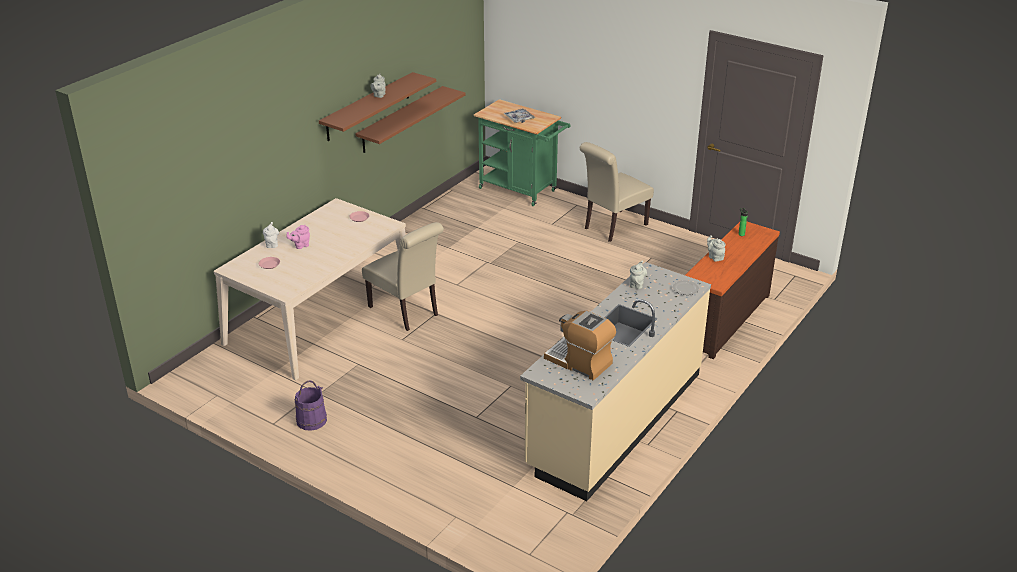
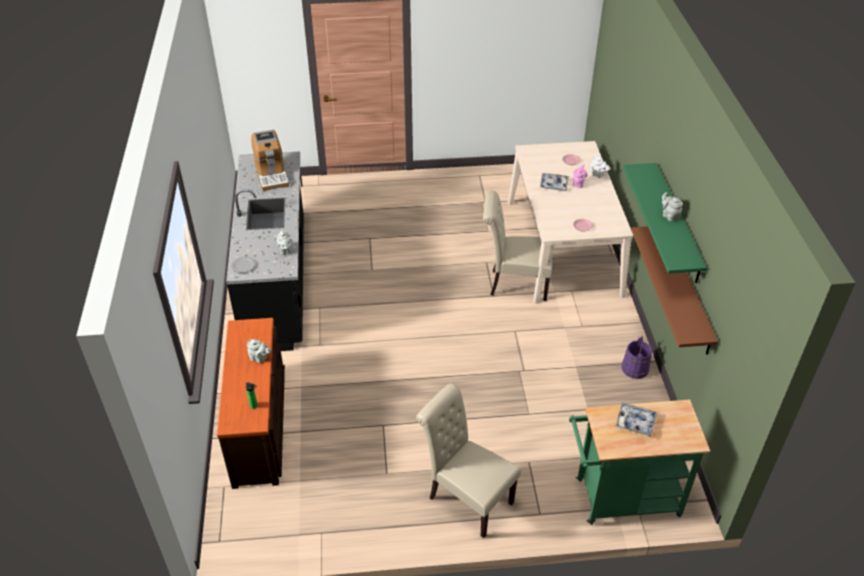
camera: 140 degrees right, 10 degrees up
purple bucket [294,380,327,431] -> purple bucket moved to [622,336,652,379]
brown shelf [319,72,436,141] -> green shelf [623,163,707,283]
beige counter [520,262,711,501] -> black counter [226,151,304,351]
coffee machine [544,311,616,380] -> coffee machine turned 75 degrees clockwise [251,130,289,191]
beige chair [580,142,654,242] -> beige chair turned 60 degrees counterclockwise [416,383,521,538]
none -> tray [540,173,569,191]

